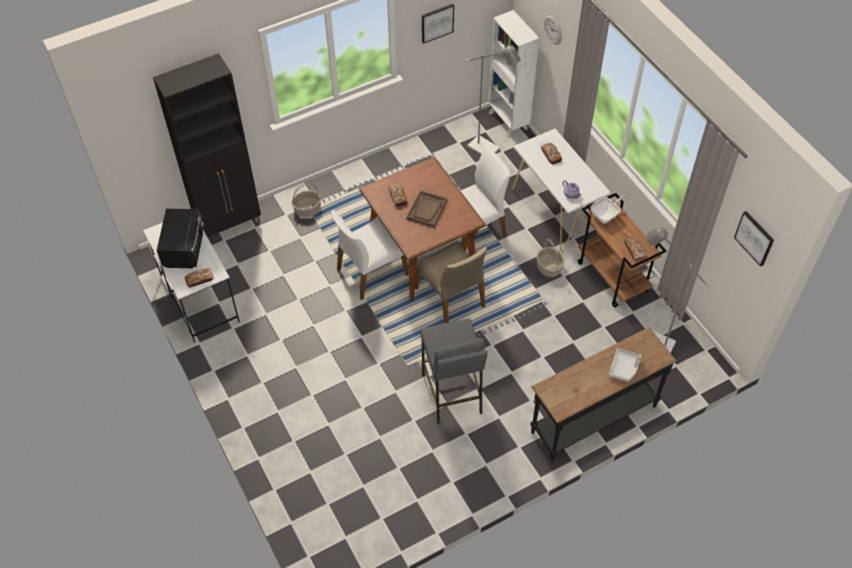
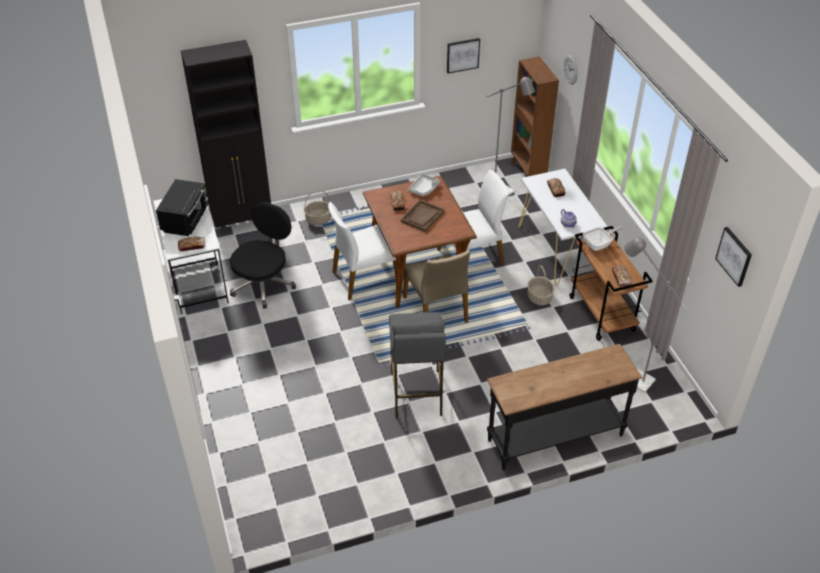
camera: 10 degrees right, 10 degrees down
white bookcase [488,10,539,137] -> brown bookcase [510,57,559,177]
grey tray [609,348,641,382] -> grey tray moved to [408,174,440,196]
none -> black office chair [230,202,296,308]

